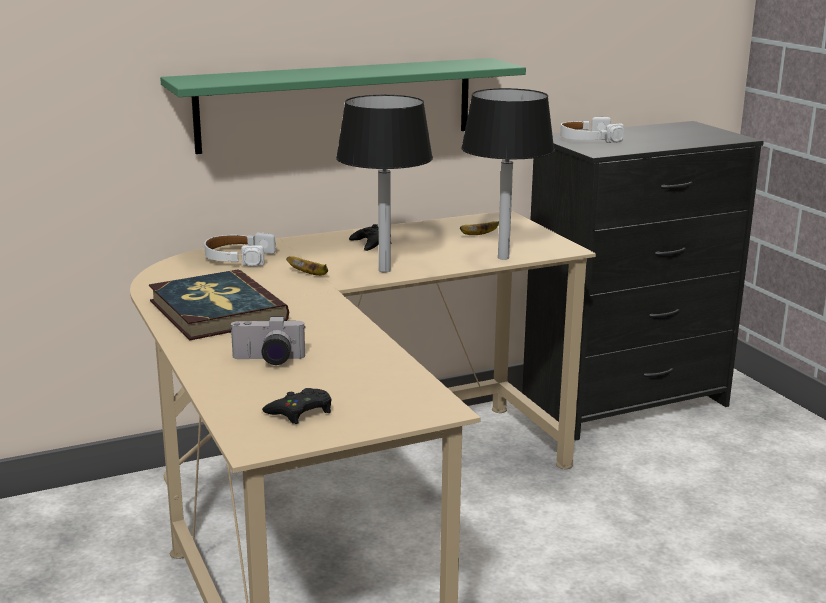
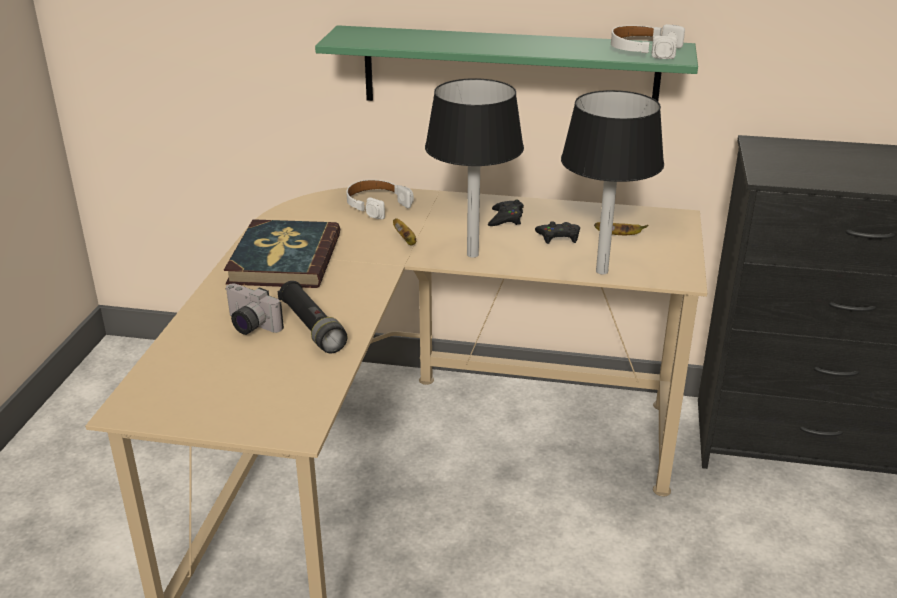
camera: 35 degrees right, 10 degrees up
black game controller [262,388,331,424] -> black game controller moved to [535,221,580,244]
white headphones [560,117,624,143] -> white headphones moved to [611,24,685,59]
none -> black flashlight [278,281,348,353]

